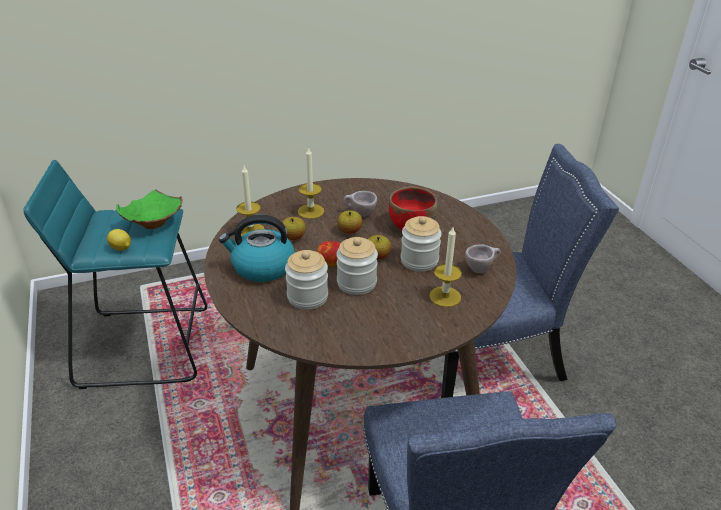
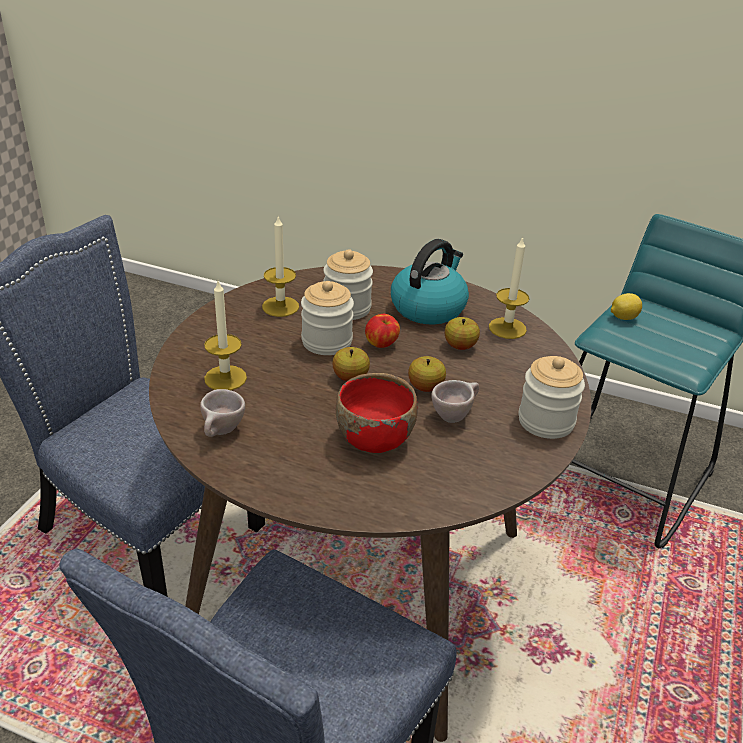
camera: 130 degrees right, 0 degrees up
green bowl [116,189,182,229] -> none
candle [298,147,324,219] -> candle moved to [262,217,299,317]
jar [401,216,442,272] -> jar moved to [518,356,585,439]

